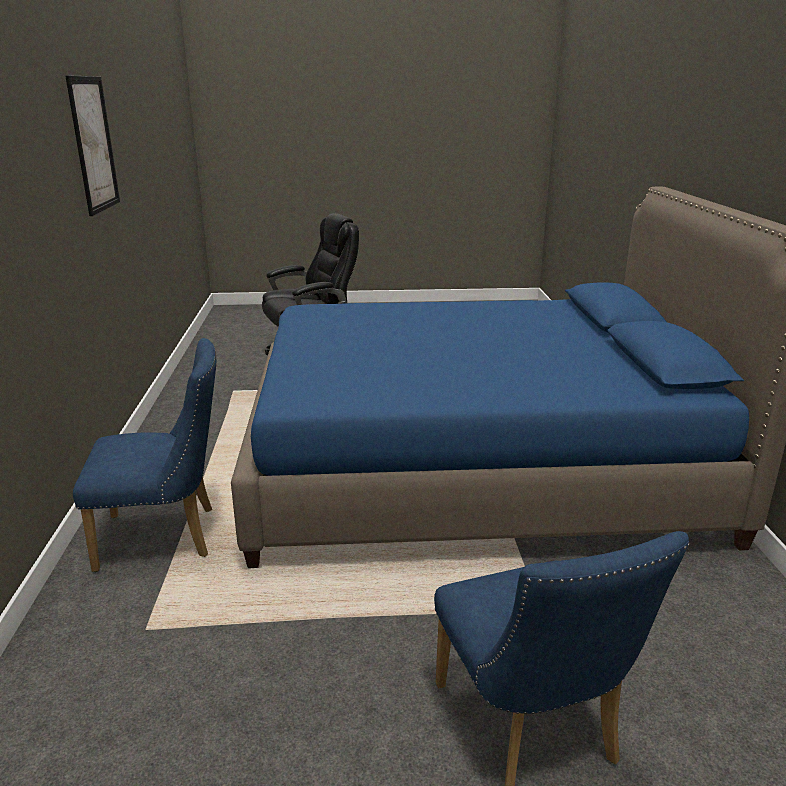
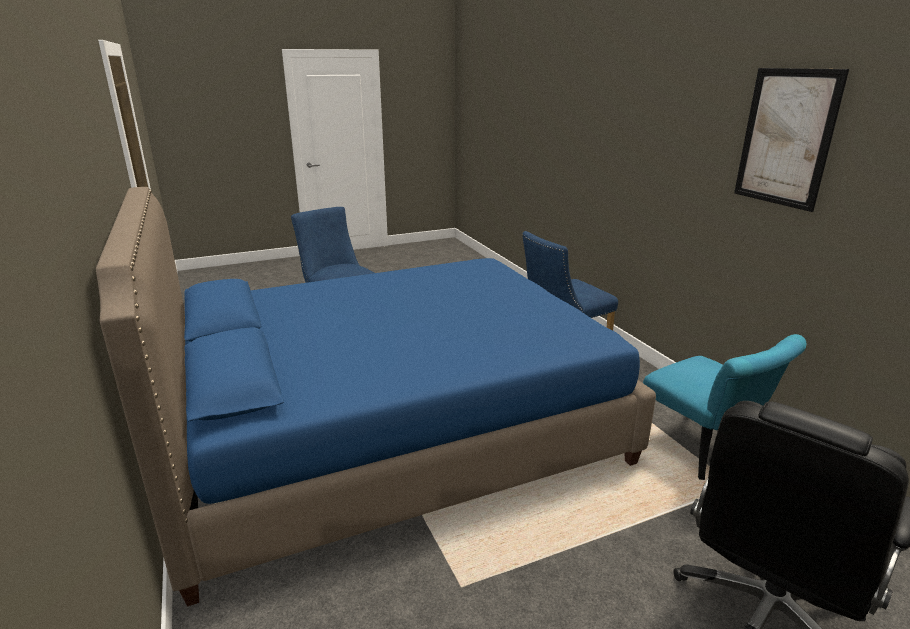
camera: 160 degrees right, 0 degrees up
none -> turquoise chair [643,334,806,480]

